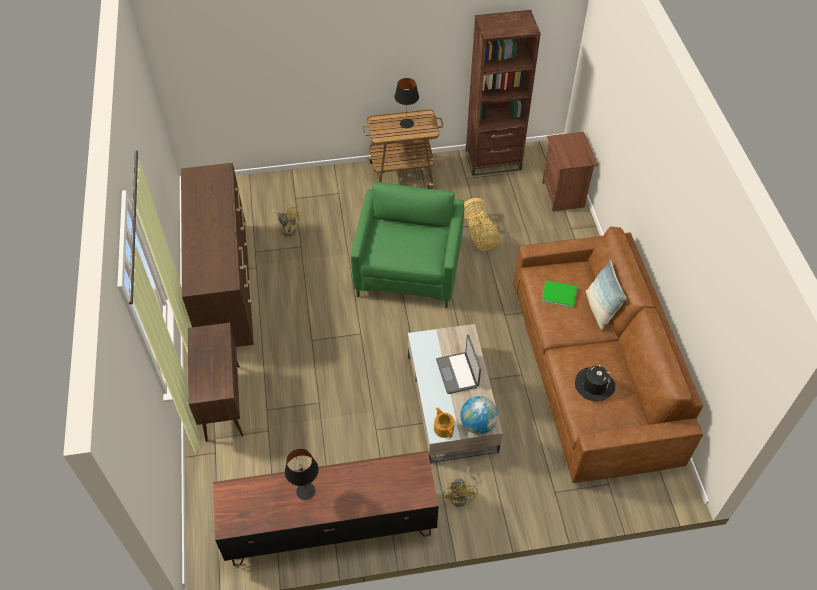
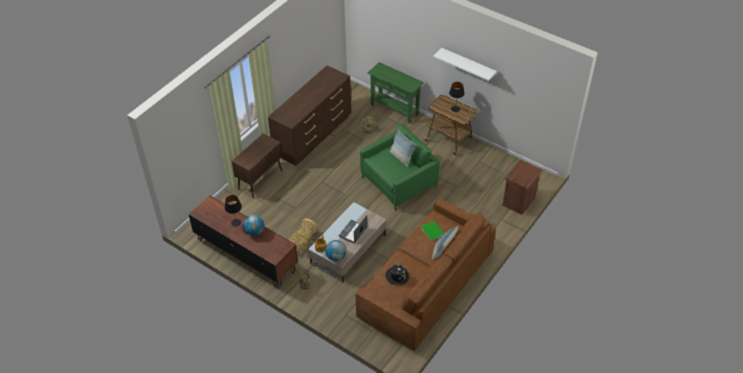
camera: 45 degrees right, 5 degrees down
basket [464,198,500,251] -> basket moved to [288,218,318,253]
brown bookcase [465,10,541,176] -> none
none -> globe [243,215,264,236]
none -> green console table [368,62,424,123]
none -> pillow [390,129,415,167]
none -> white shelf [434,48,497,81]

